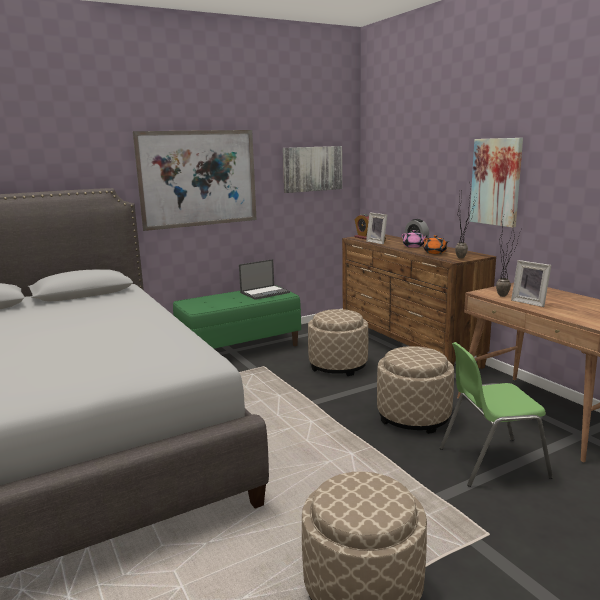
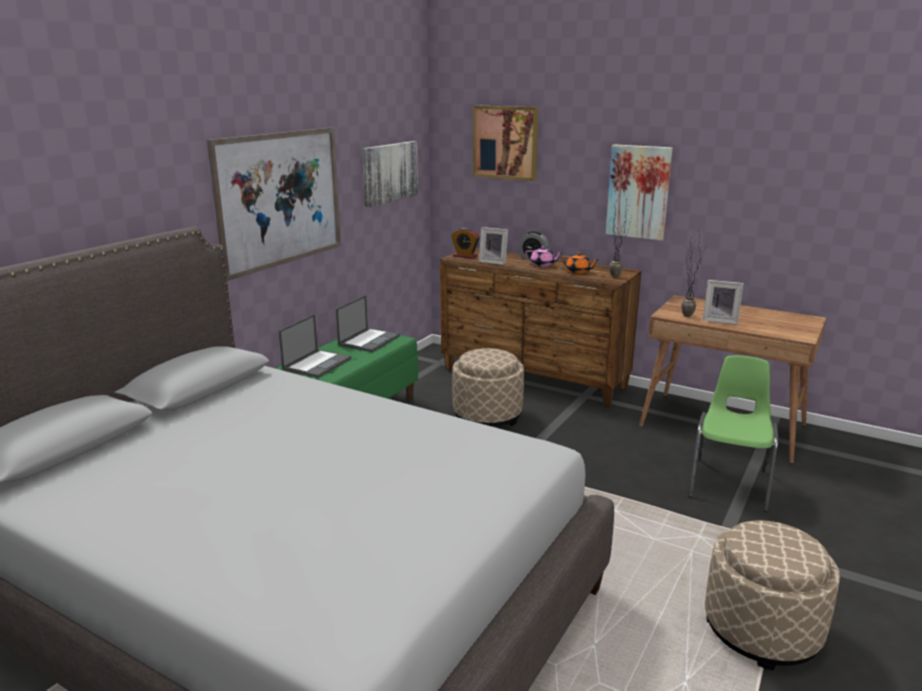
camera: 30 degrees left, 5 degrees up
beige ottoman [377,346,454,434] -> none
green chair [440,342,553,487] -> green chair turned 150 degrees clockwise [688,355,778,512]
none -> laptop [279,314,351,378]
none -> picture [473,105,538,181]

